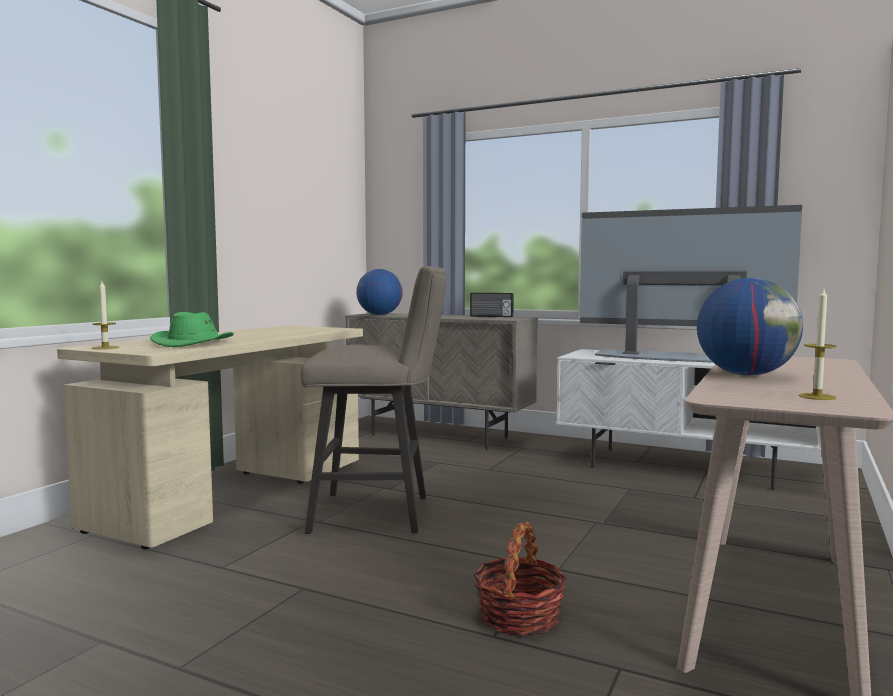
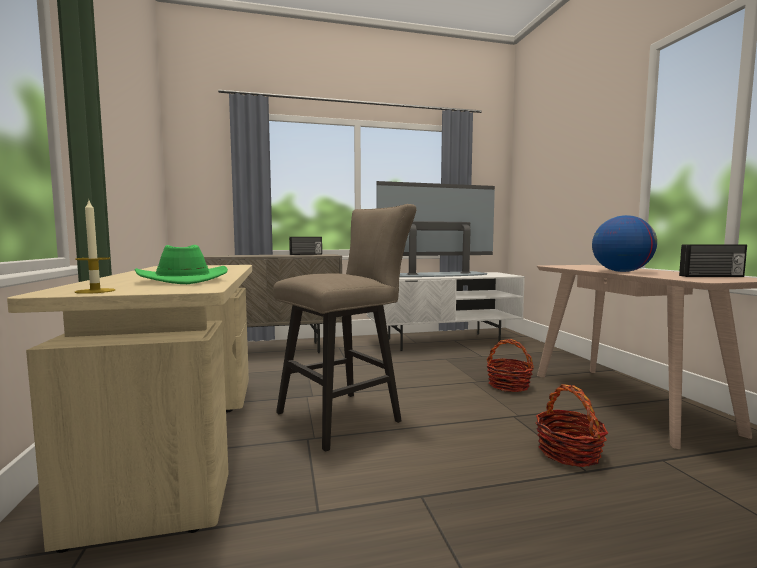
camera: 40 degrees left, 0 degrees up
globe [356,269,403,315] -> none
candle [799,287,837,400] -> radio [679,244,747,277]
none -> basket [486,339,534,392]

